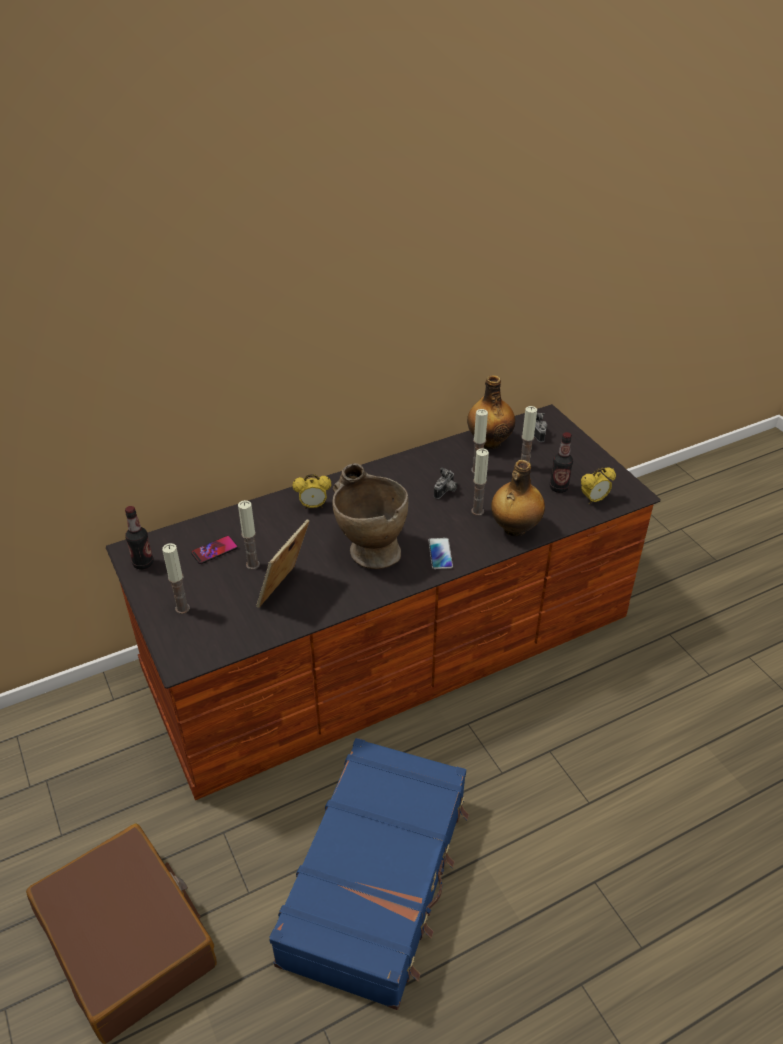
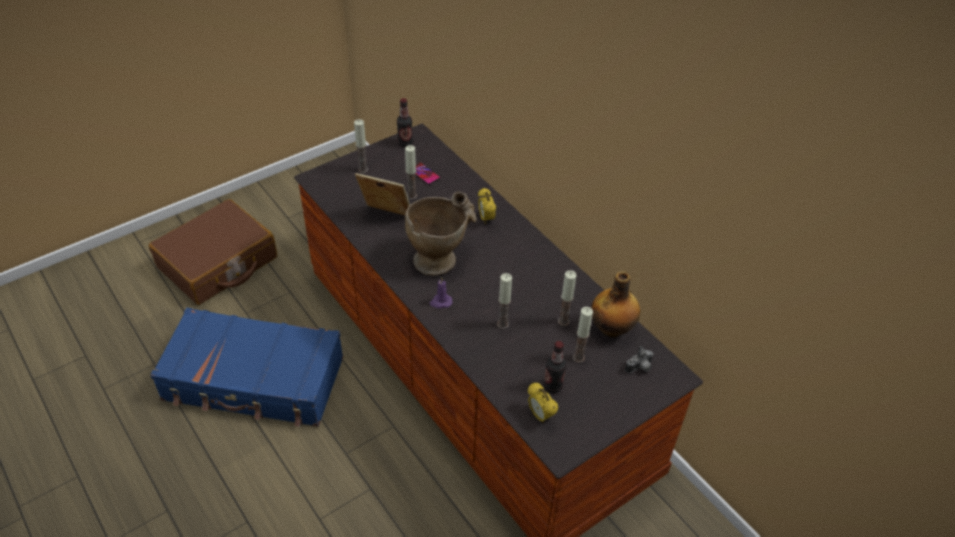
camera: 80 degrees right, 5 degrees up
phone [428,538,453,569] -> purple candle [430,277,453,308]
camera [434,467,457,499] -> none
bottle [491,460,545,536] -> none

